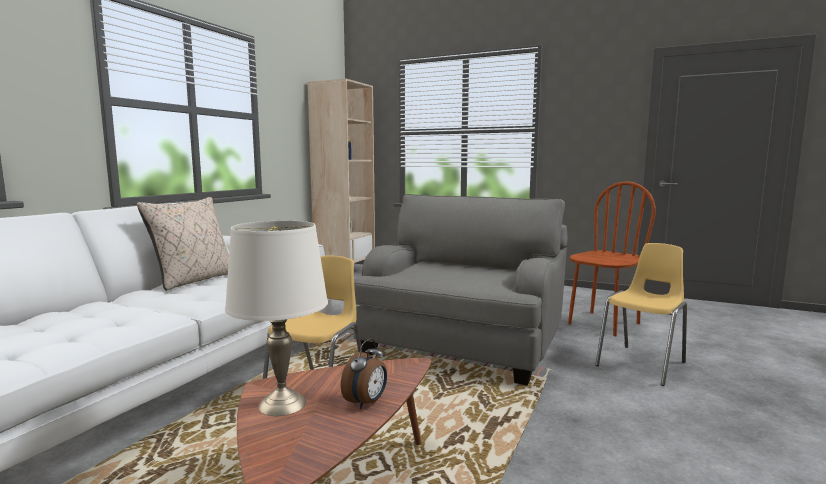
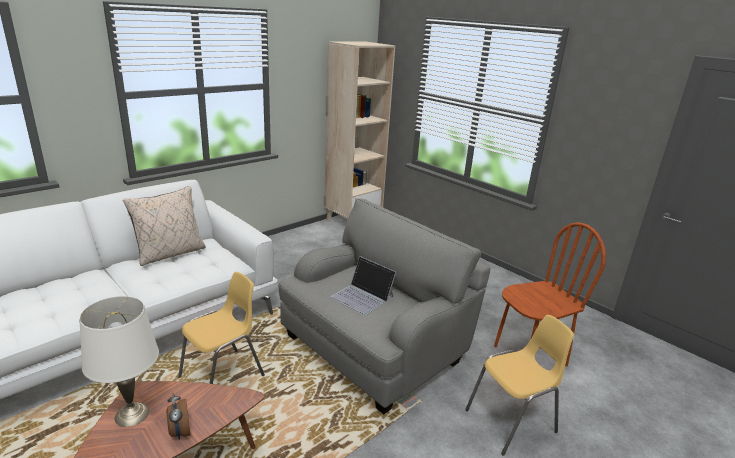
camera: 20 degrees right, 15 degrees up
alarm clock [341,338,387,409] -> alarm clock turned 105 degrees clockwise [166,393,191,440]
none -> laptop [331,256,396,315]

